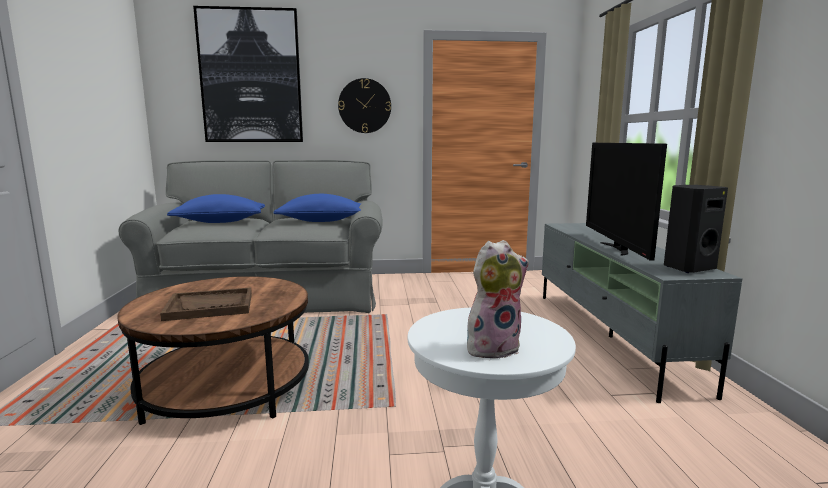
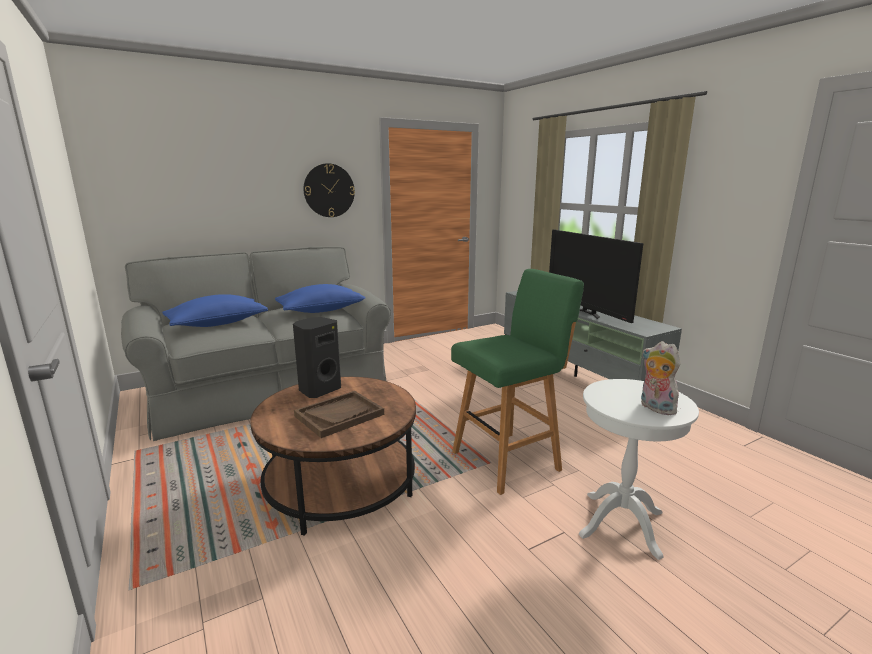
camera: 25 degrees left, 5 degrees up
picture [193,6,303,142] -> none
plush toy [467,240,529,359] -> plush toy turned 75 degrees counterclockwise [641,341,681,415]
black speaker [664,185,728,273] -> black speaker moved to [293,317,341,398]
none -> green stool [451,269,584,495]

